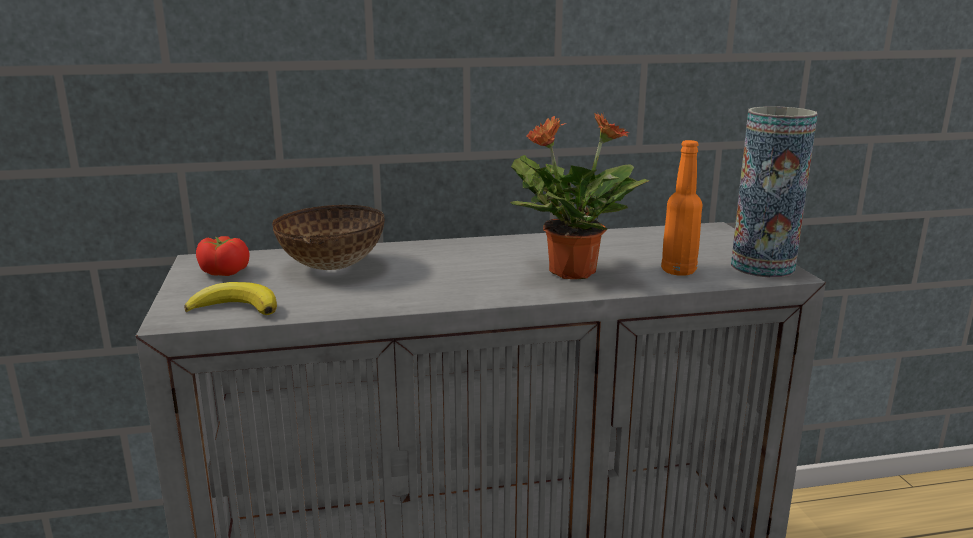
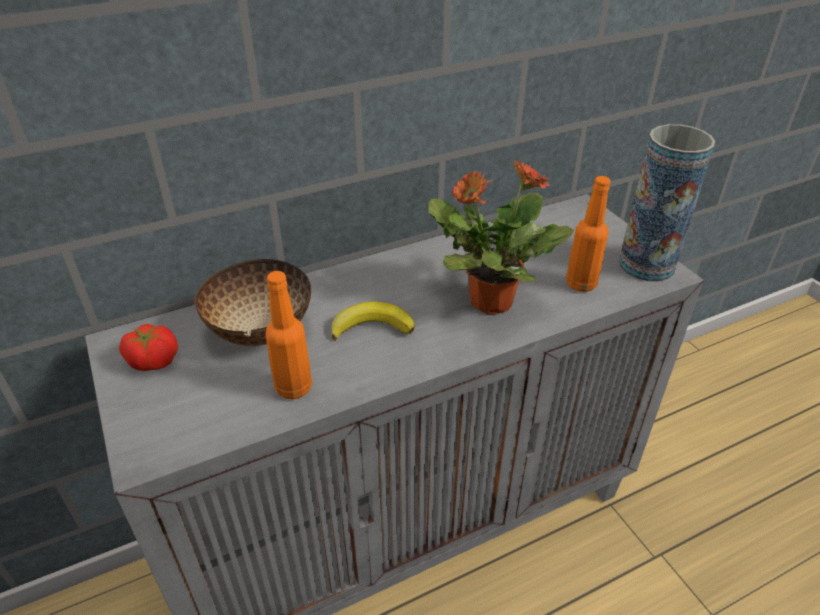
camera: 15 degrees left, 20 degrees up
banana [184,282,277,315] -> banana moved to [332,302,415,341]
none -> orange bottle [265,271,312,399]

